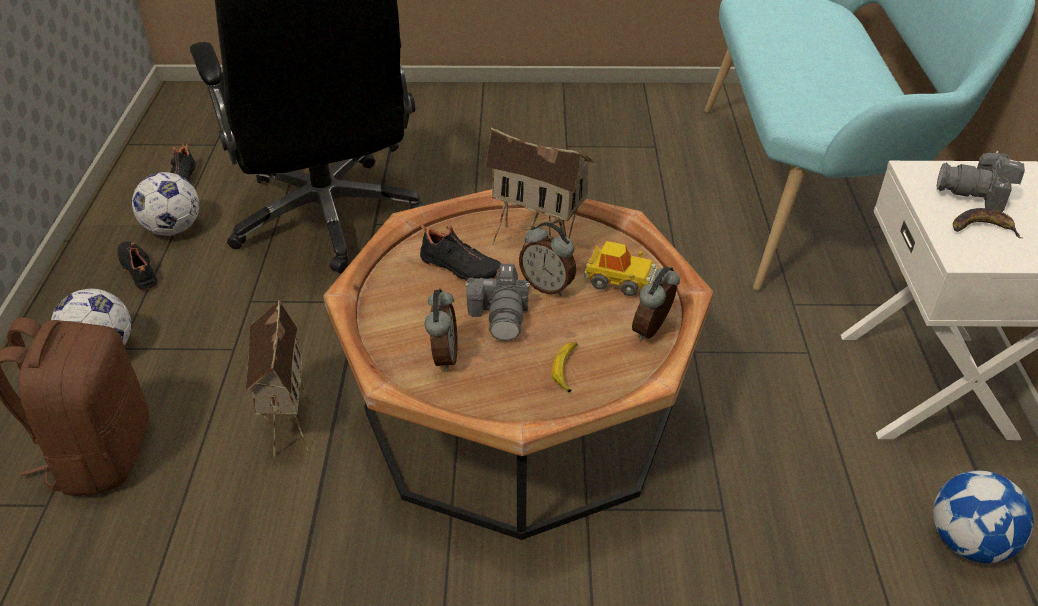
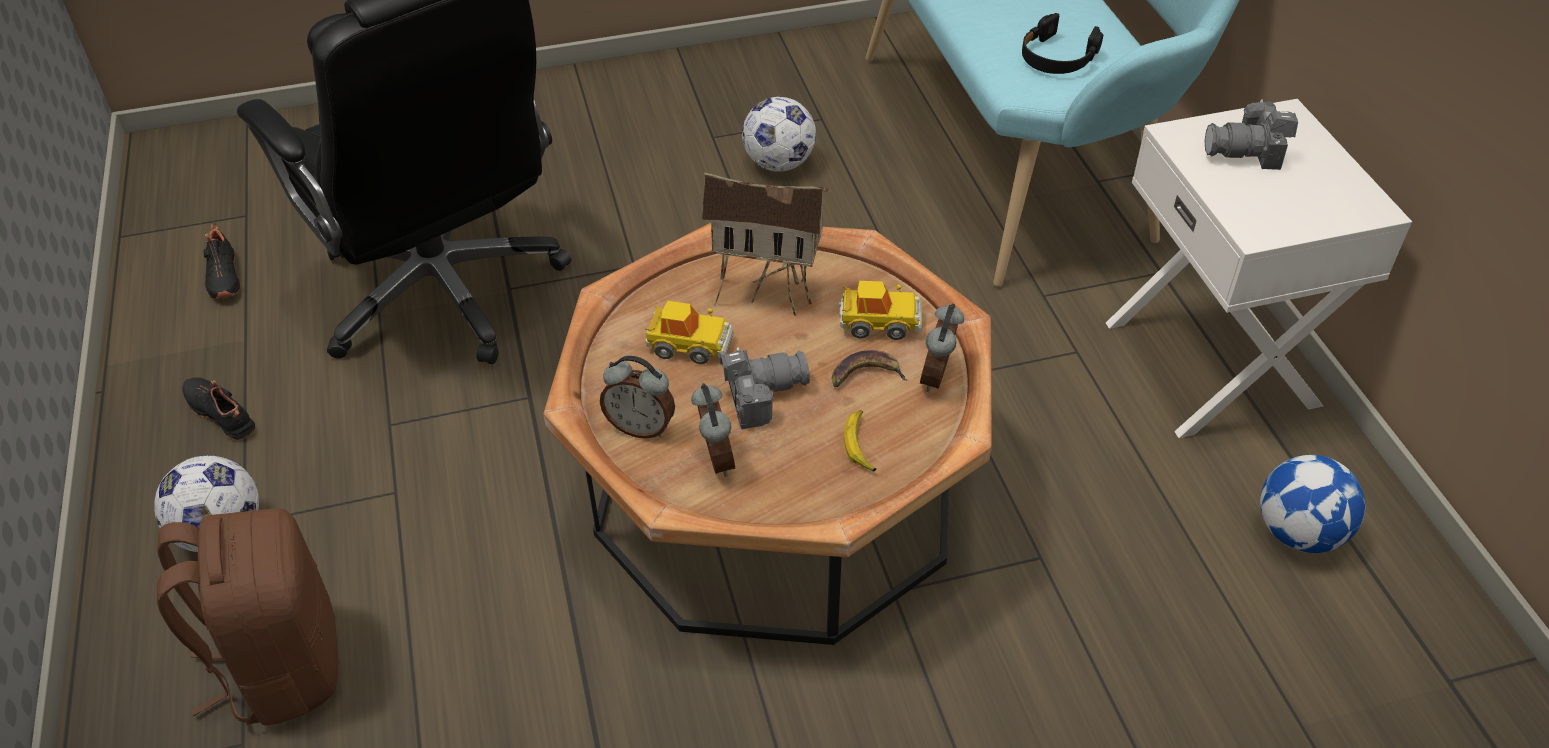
camera: 15 degrees left, 5 degrees up
football [132,172,199,236] -> football moved to [742,97,816,172]
toy house [246,300,310,457] -> none
black shoe [420,224,501,282] -> toy car [645,301,734,364]
camera [465,264,530,341] -> camera turned 90 degrees counterclockwise [720,347,810,429]
alarm clock [519,222,576,296] -> alarm clock moved to [600,356,675,439]
banana [953,208,1021,238] -> banana moved to [832,350,907,387]
none -> black headphones [1022,13,1103,74]

